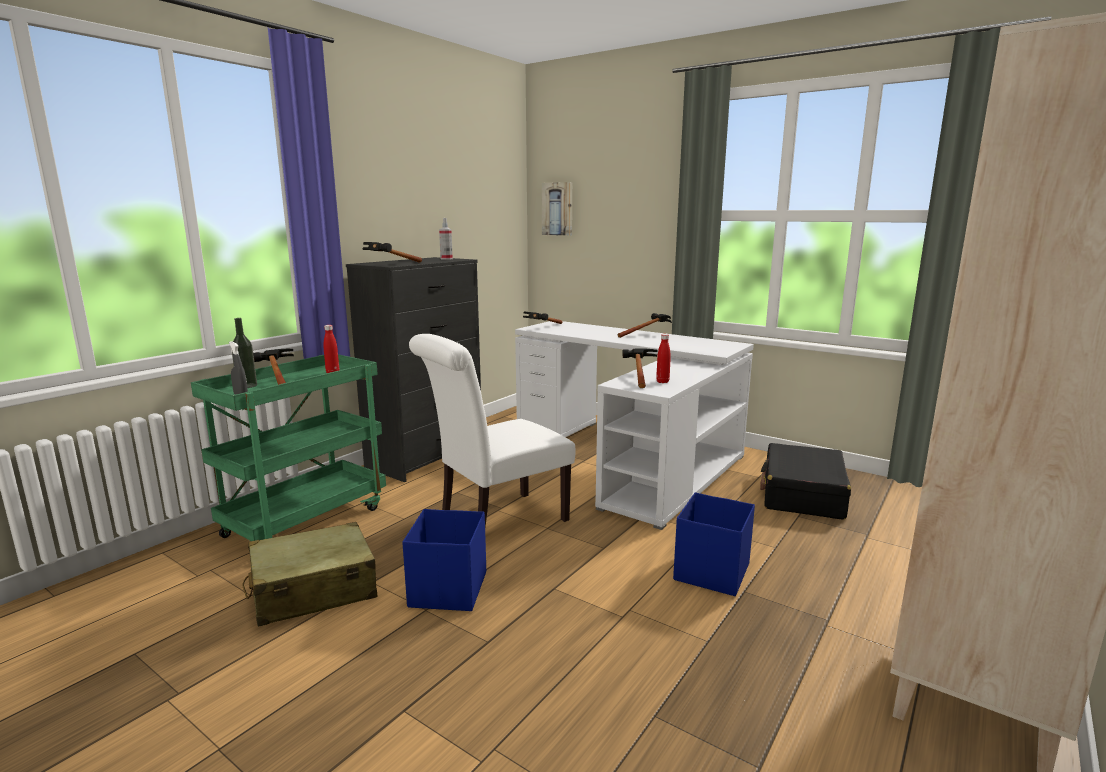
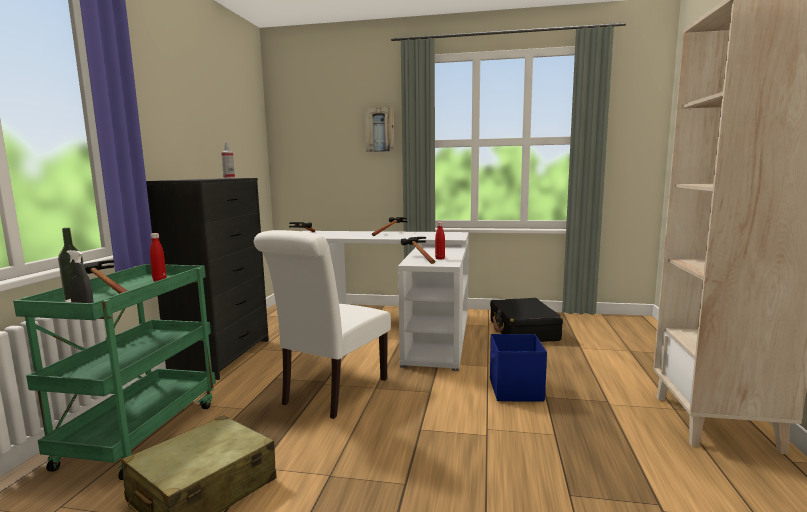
camera: 25 degrees left, 5 degrees down
hammer [363,242,422,263] -> none
blue storage box [402,509,486,611] -> none
picture [542,182,572,236] -> picture moved to [365,107,394,152]

